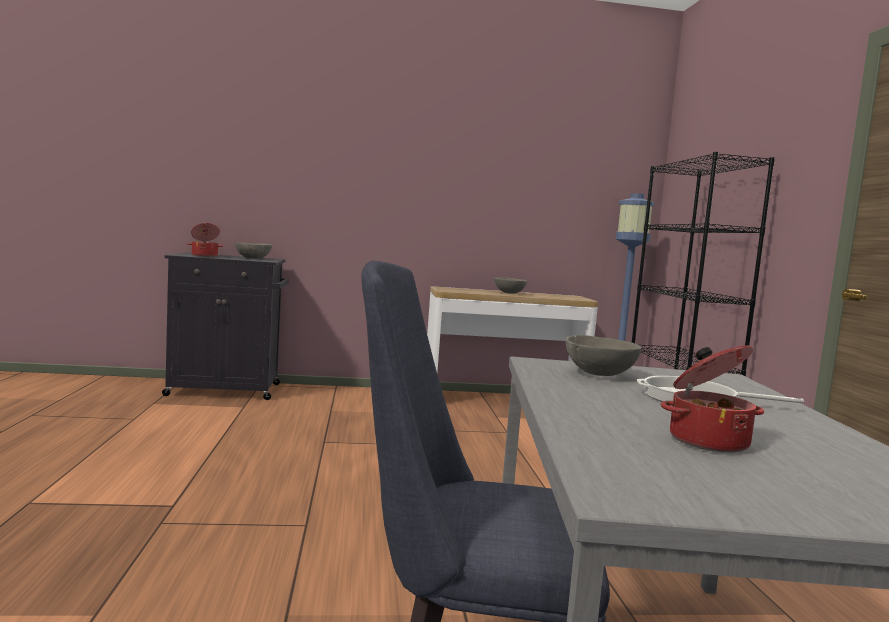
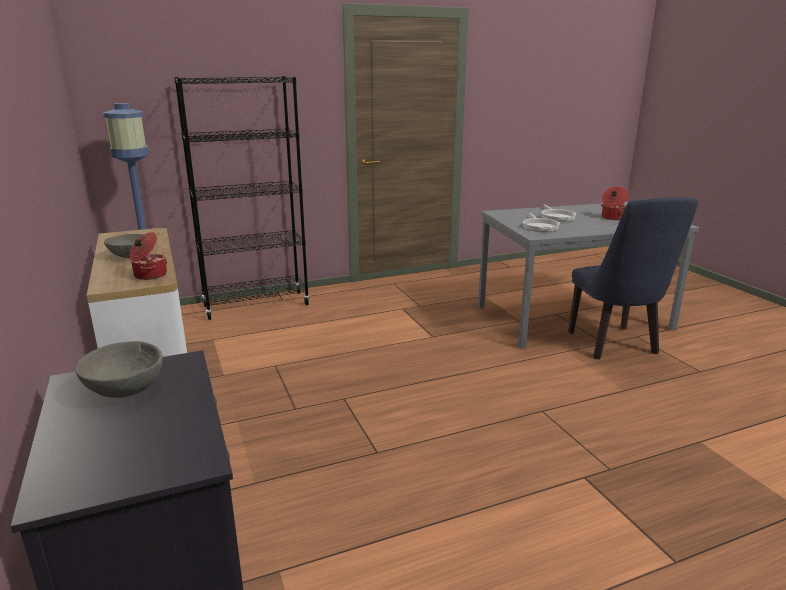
camera: 105 degrees left, 15 degrees up
cooking pot [187,223,223,257] -> cooking pot moved to [130,232,167,280]
grey bowl [566,335,641,376] -> frying pan [522,213,560,232]

